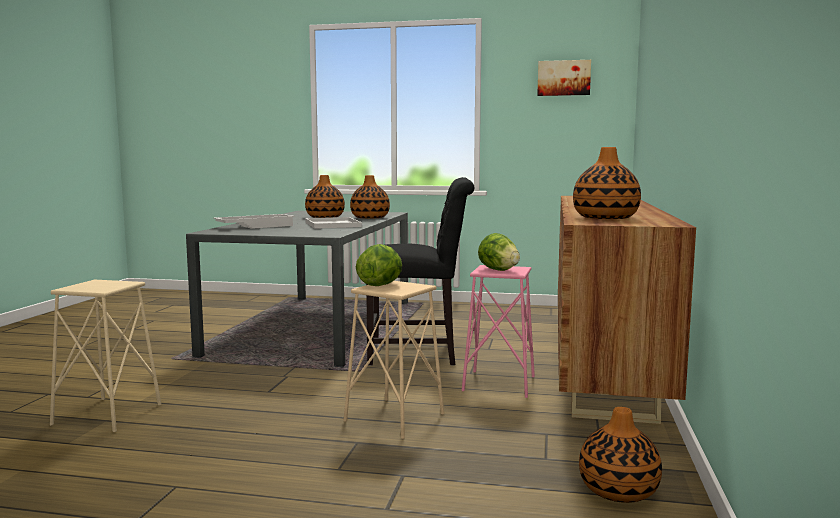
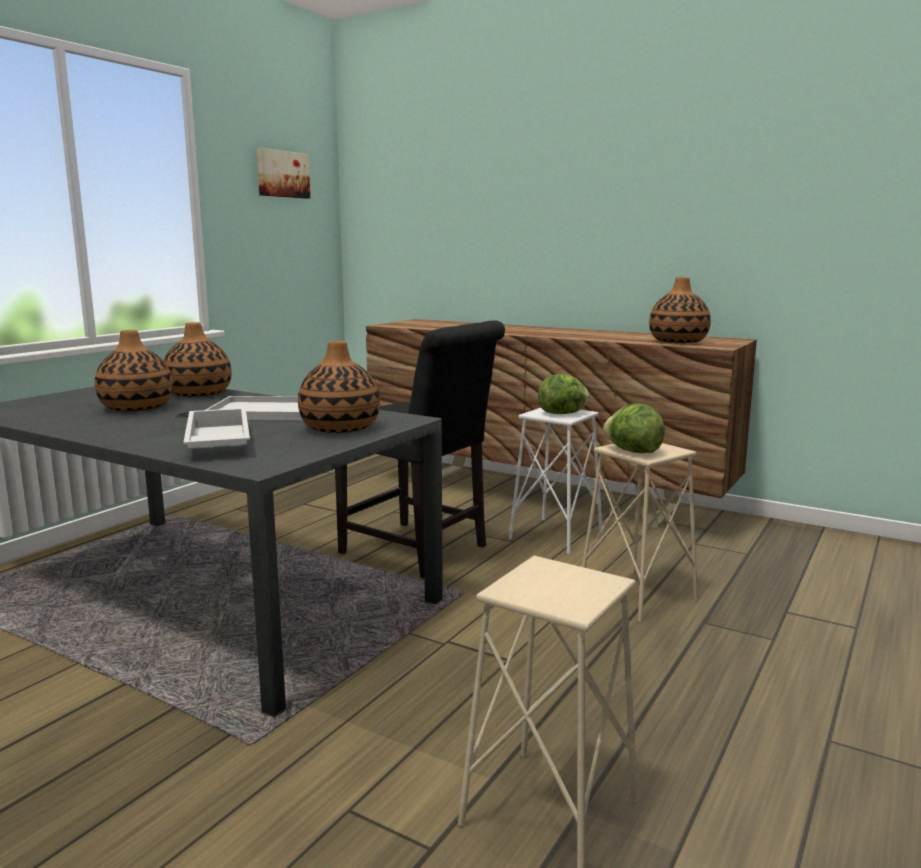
camera: 70 degrees left, 5 degrees up
black chair [366,177,474,366] -> black chair turned 105 degrees clockwise [335,320,505,579]
pink stool [461,265,535,398] -> white stool [509,408,603,554]
vase [579,407,662,503] -> vase moved to [298,341,380,433]

